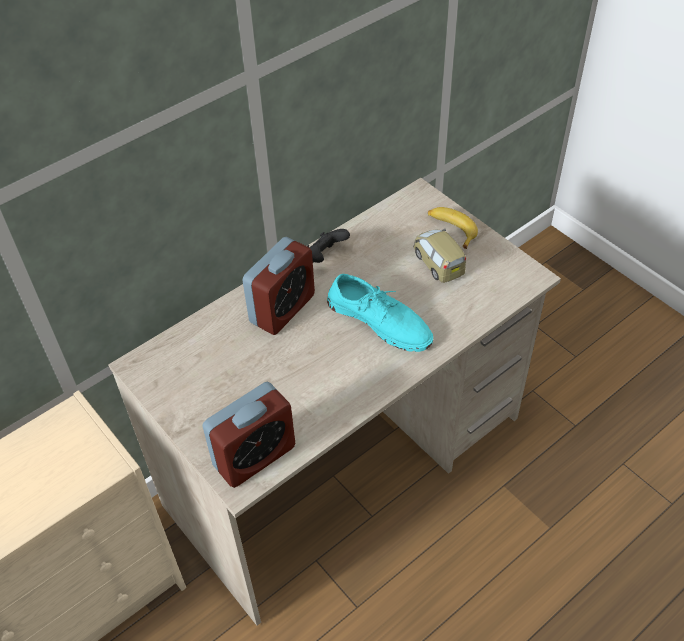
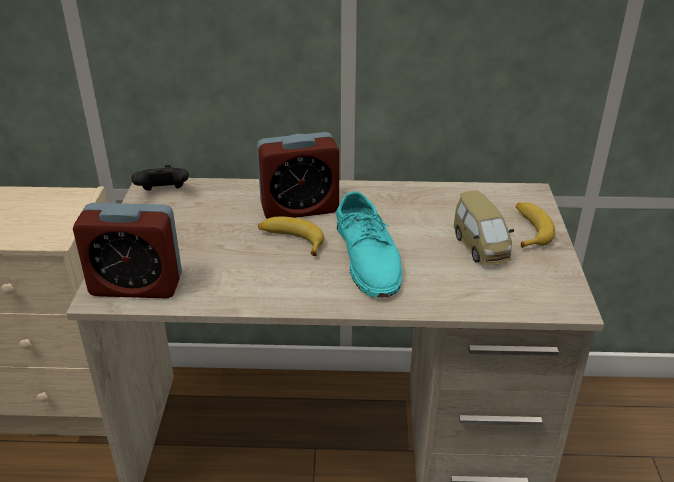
camera: 40 degrees right, 15 degrees down
black game controller [307,229,350,263] -> black game controller moved to [131,165,189,191]
toy car [414,229,466,283] -> toy car turned 150 degrees clockwise [454,191,514,265]
none -> banana [258,217,324,256]

